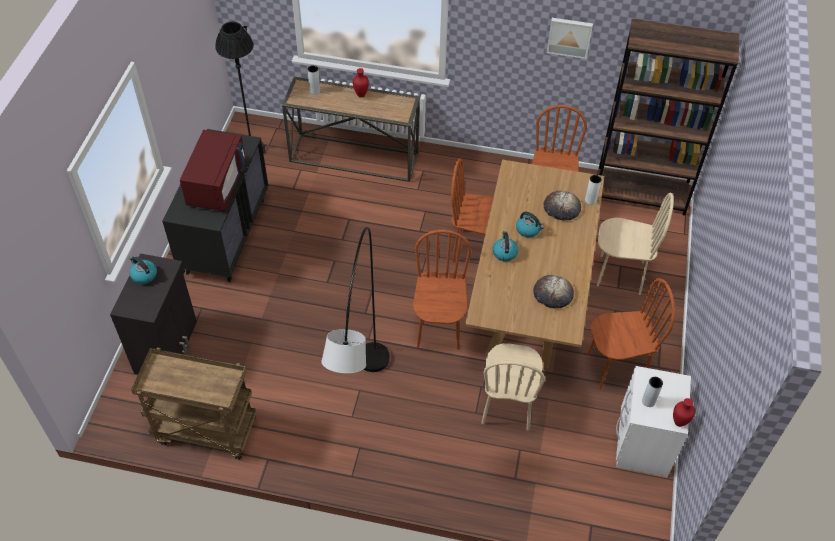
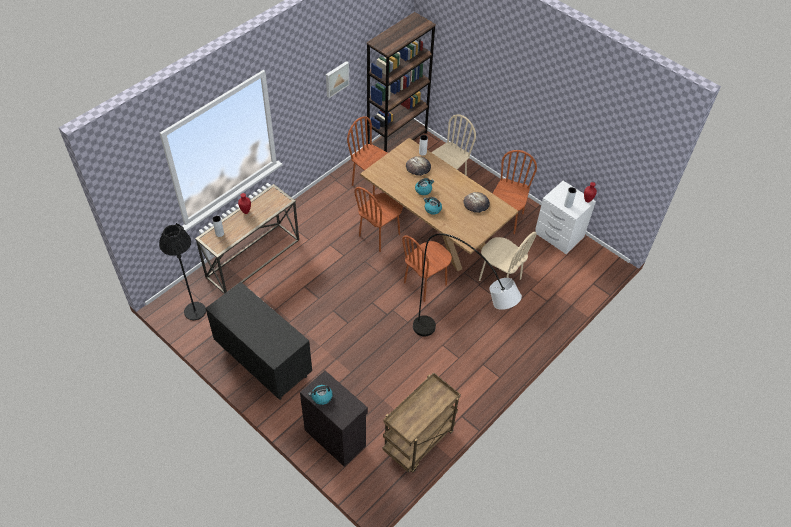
camera: 60 degrees left, 0 degrees up
red microwave [180,130,246,211] -> none
brown chair [413,230,471,350] -> brown chair turned 75 degrees counterclockwise [402,235,452,302]

